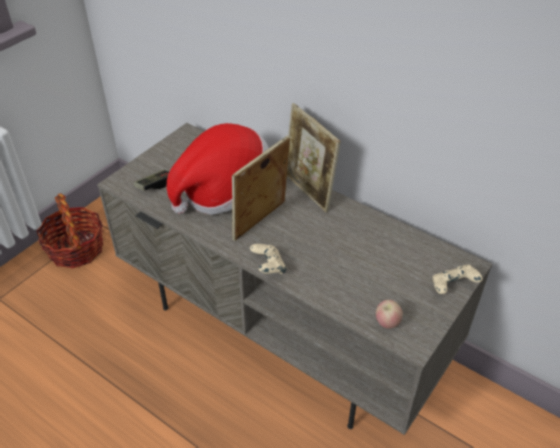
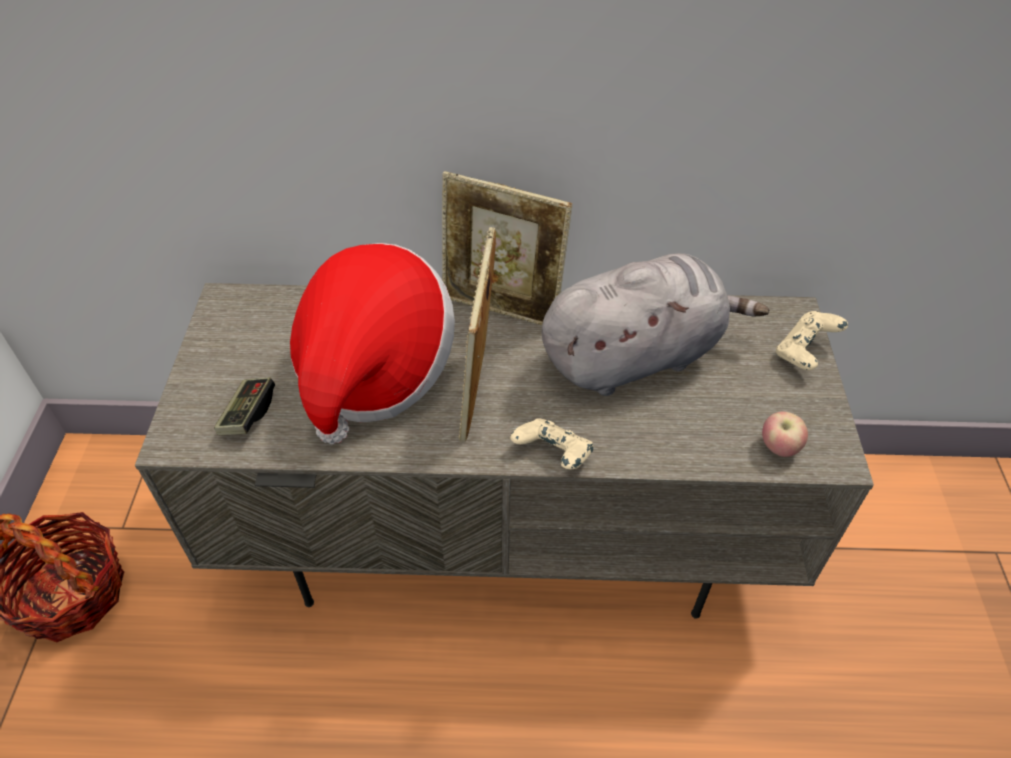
camera: 35 degrees left, 5 degrees up
none -> grey plush toy [541,253,769,396]

